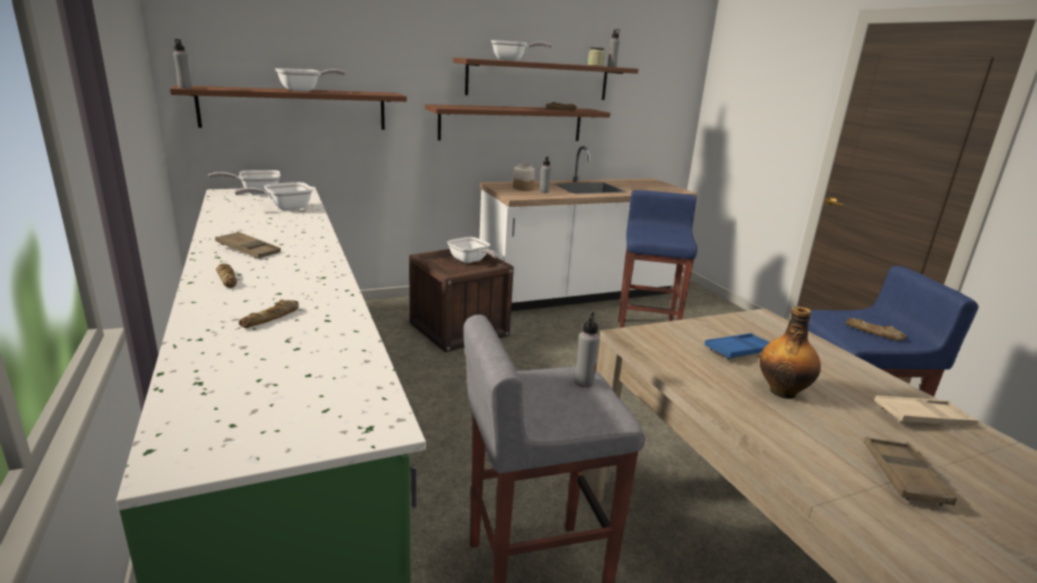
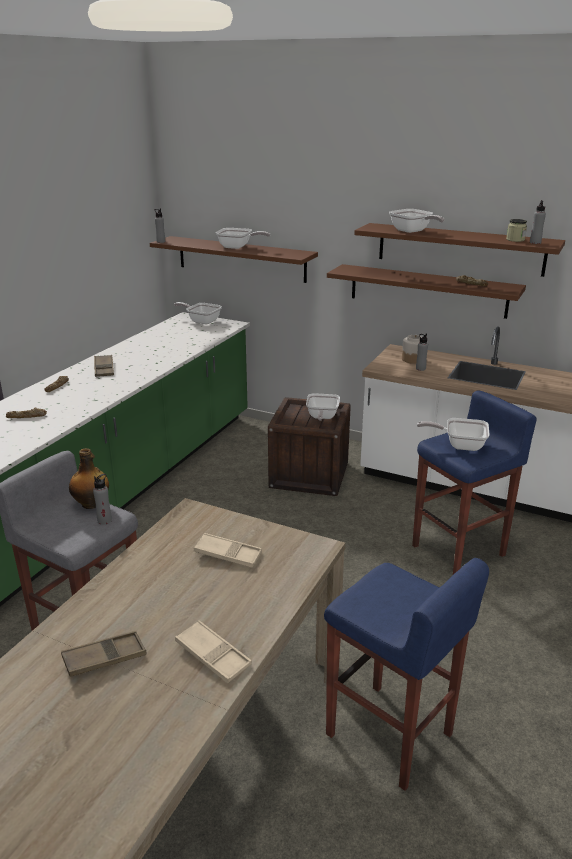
camera: 50 degrees right, 5 degrees up
frying pan [234,182,313,210] -> frying pan moved to [417,418,490,451]
blue tray [705,333,770,360] -> beige tray [194,533,262,568]
bottle [759,306,821,399] -> bottle moved to [69,448,109,509]
bread [846,318,906,341] -> none

